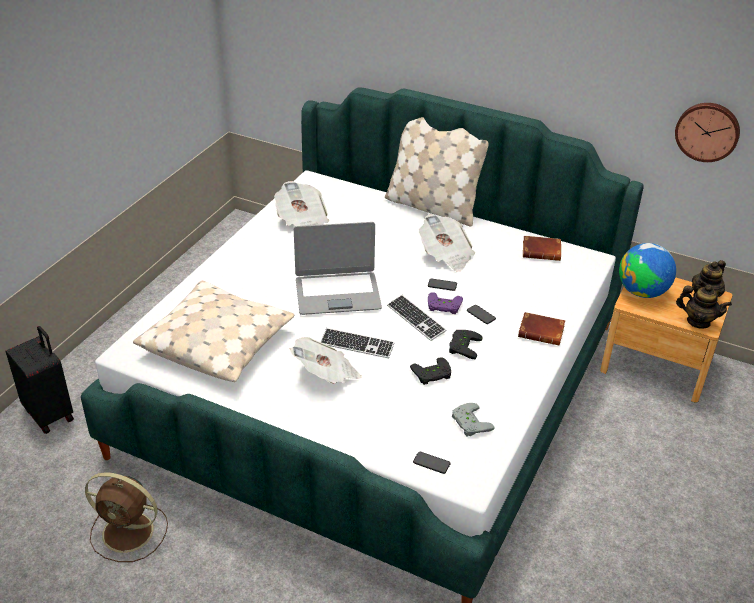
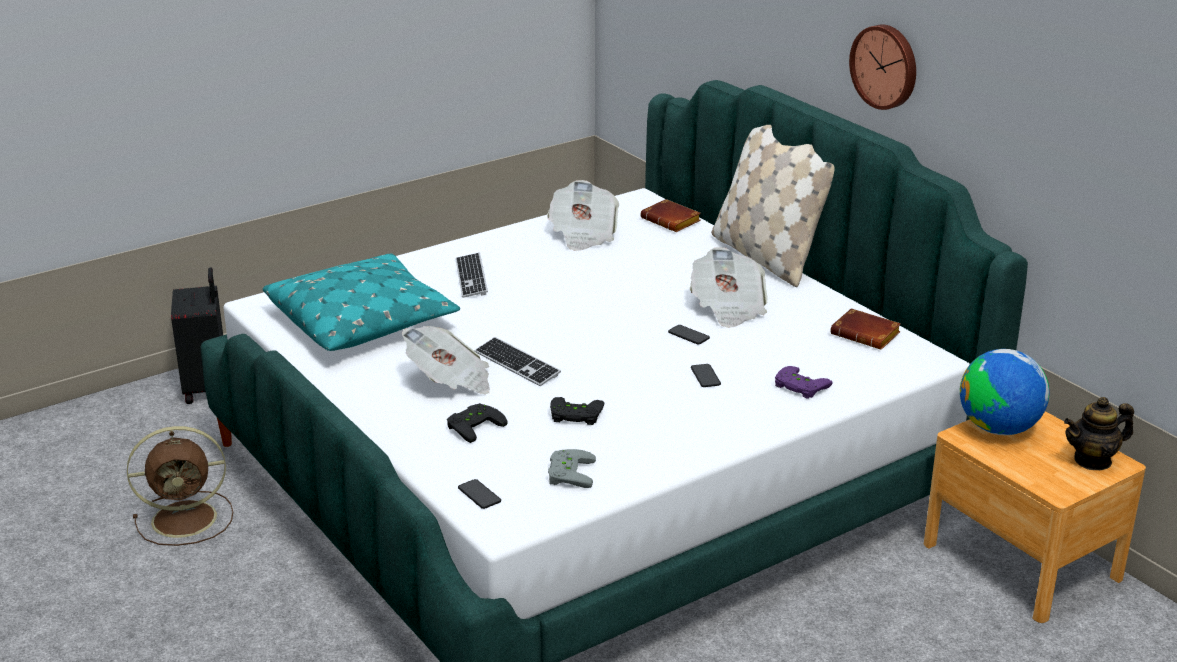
camera: 30 degrees right, 10 degrees down
brown fan [85,472,168,562] -> brown fan turned 60 degrees counterclockwise [127,426,233,546]
beige pillow [133,281,294,382] -> turquoise pillow [263,254,460,351]
laptop [294,222,382,315] -> none
keyboard [387,295,447,341] -> keyboard moved to [455,253,488,298]
purple game controller [428,292,463,314] -> purple game controller moved to [775,366,832,399]
black game controller [449,330,483,359] -> black game controller moved to [447,403,508,443]
brown book [518,312,565,345] -> brown book moved to [641,199,701,232]
wall clock [675,103,740,162] -> wall clock moved to [849,25,916,110]
teapot [676,285,732,329] -> none

